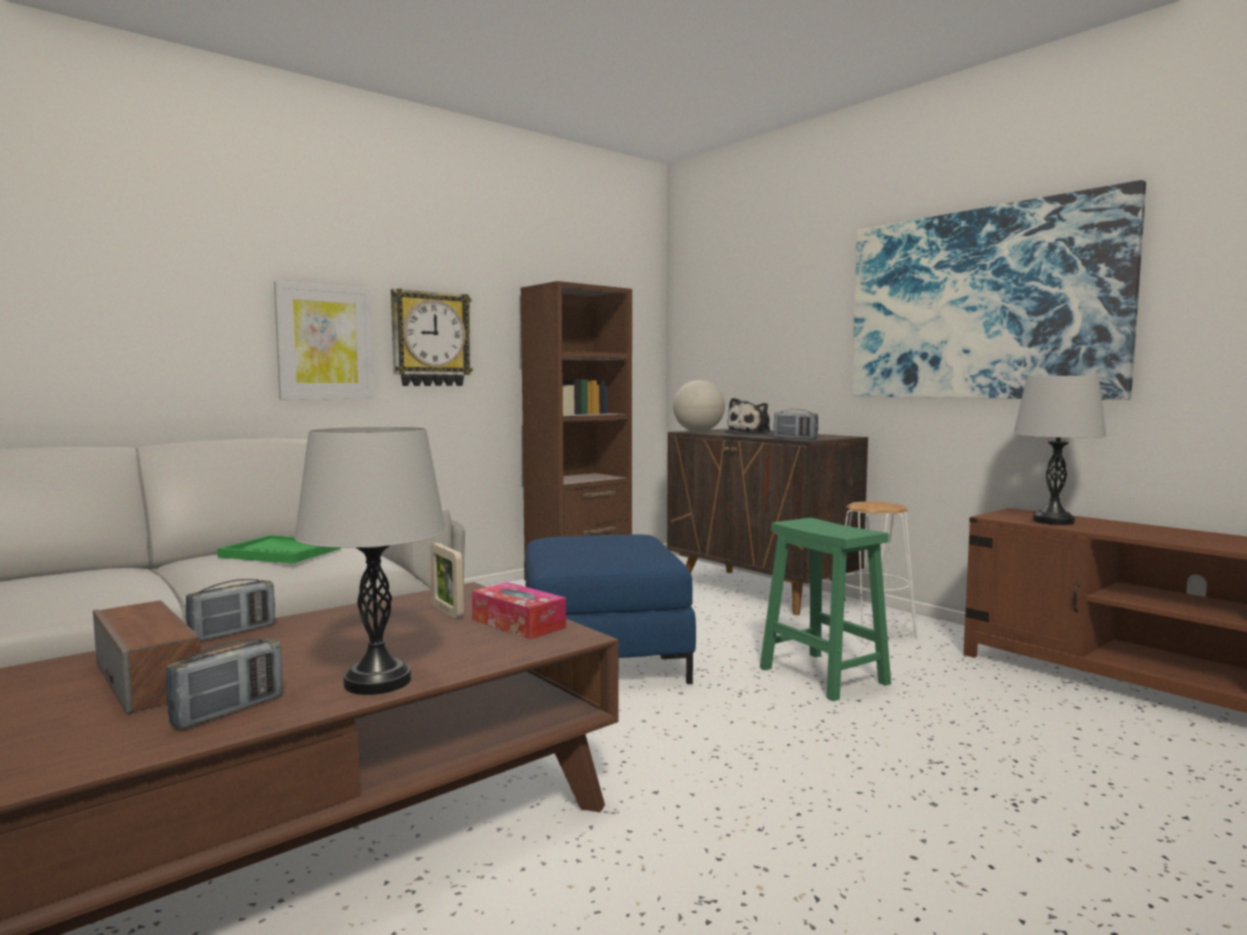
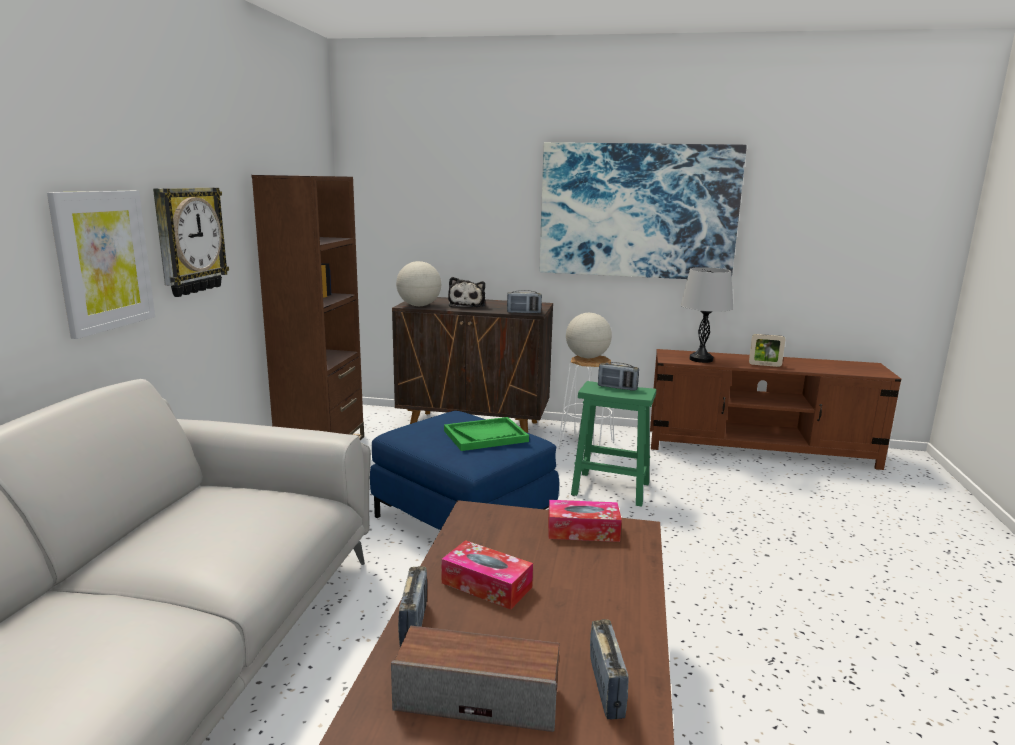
camera: 40 degrees left, 10 degrees up
green tray [217,535,341,564] -> green tray moved to [444,417,529,451]
grey table lamp [294,427,446,695] -> none
picture frame [430,543,464,619] -> picture frame moved to [749,334,785,367]
none -> tissue box [441,540,533,610]
none -> globe [566,313,612,358]
none -> radio [598,362,639,391]

